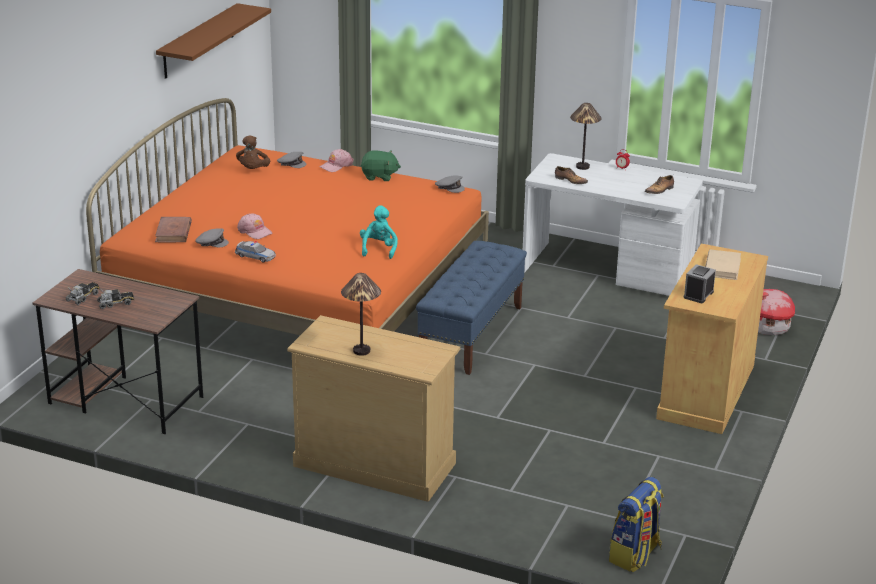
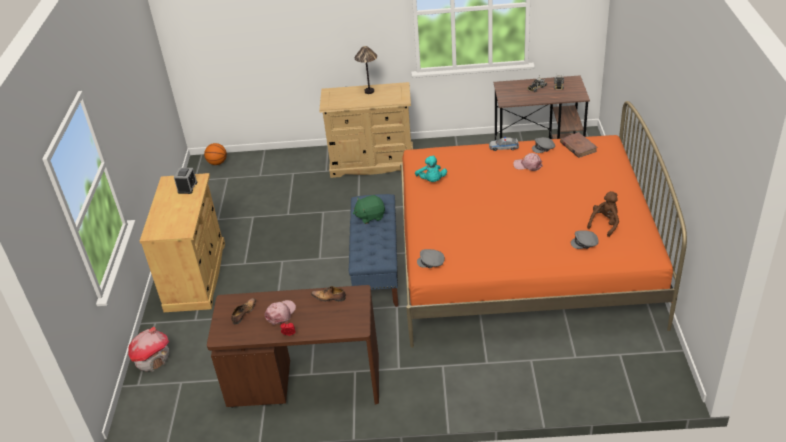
camera: 160 degrees right, 10 degrees up
brown shelf [156,3,271,79] -> none
brown plush toy [236,135,270,169] -> brown plush toy turned 60 degrees clockwise [587,191,619,237]
pink cap [320,149,353,172] -> pink cap moved to [264,300,296,325]
green plush toy [361,150,401,181] -> green plush toy moved to [353,195,385,224]
white desk [523,153,703,296] -> brown desk [207,285,379,408]
table lamp [570,103,602,170] -> none
backpack [609,477,664,572] -> basketball [204,143,227,165]
beige book [705,249,741,280] -> none

